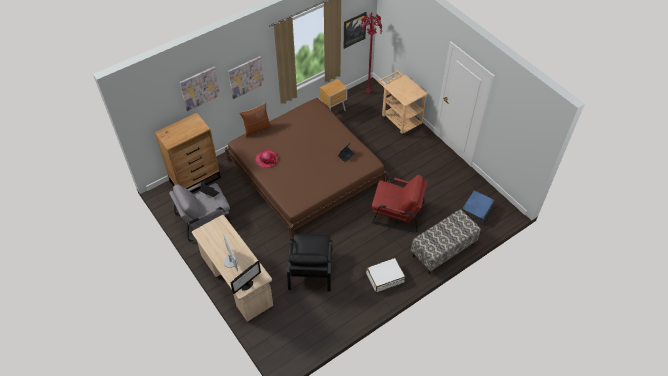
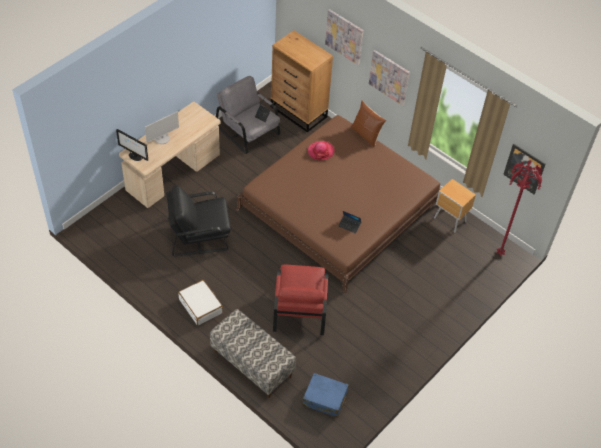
camera: 75 degrees right, 0 degrees up
beige cart [378,70,428,135] -> none

